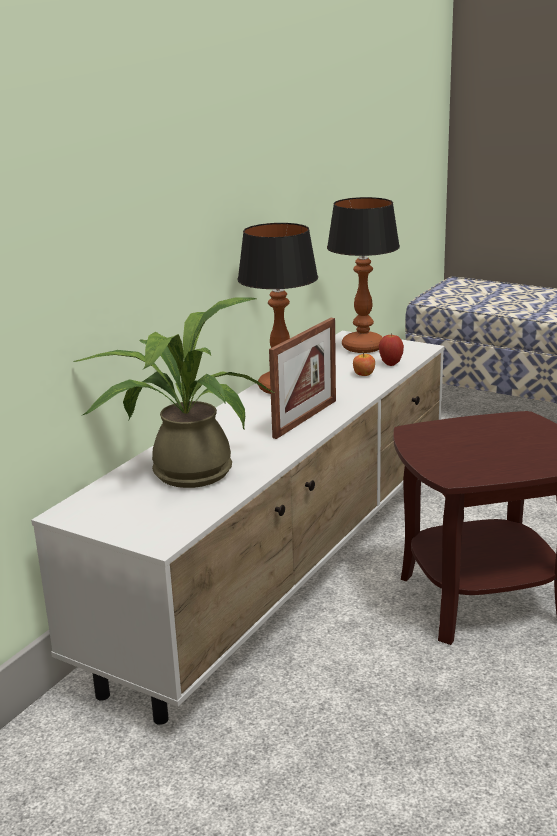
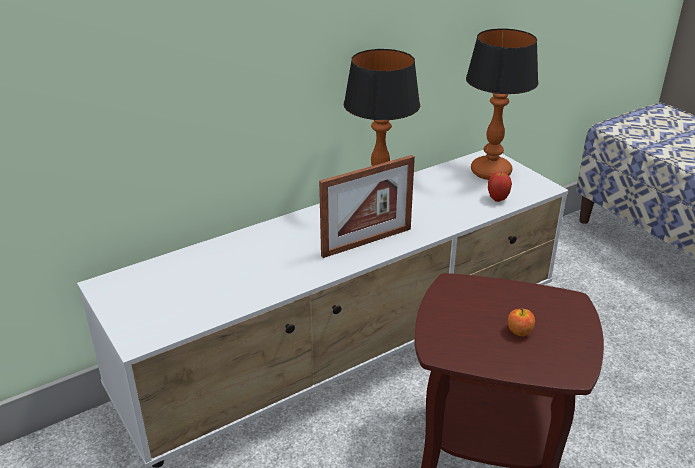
camera: 25 degrees right, 10 degrees up
potted plant [73,297,274,488] -> none
apple [353,351,375,376] -> apple moved to [508,308,535,336]

